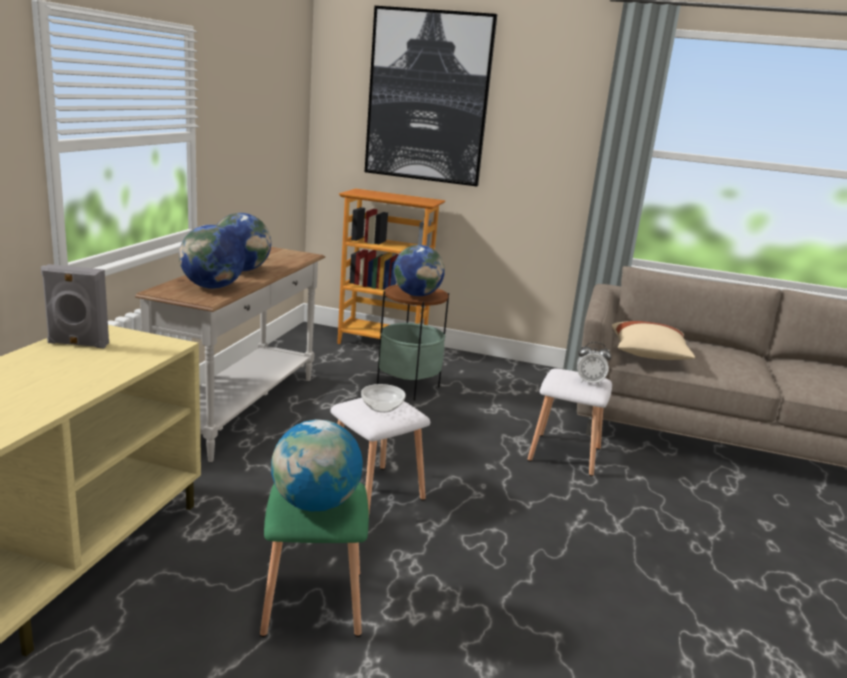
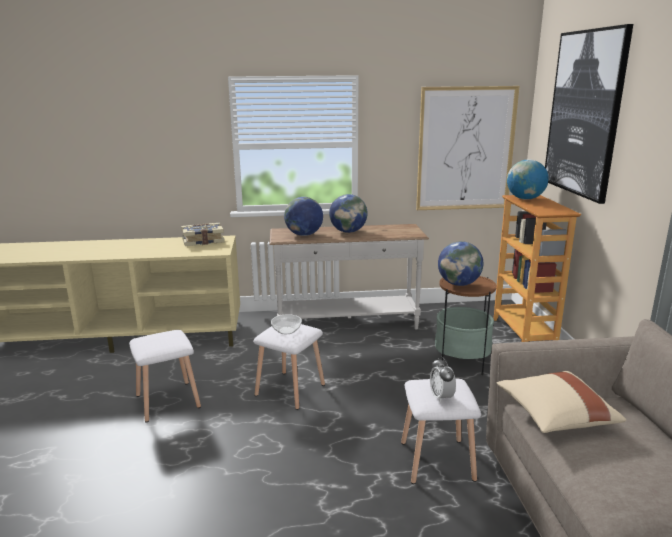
camera: 70 degrees right, 0 degrees up
grey speaker [41,264,109,348] -> book [181,223,225,246]
green stool [260,482,369,637] -> white stool [129,330,201,422]
globe [271,419,363,511] -> globe moved to [507,160,549,200]
none -> picture [416,86,519,210]

